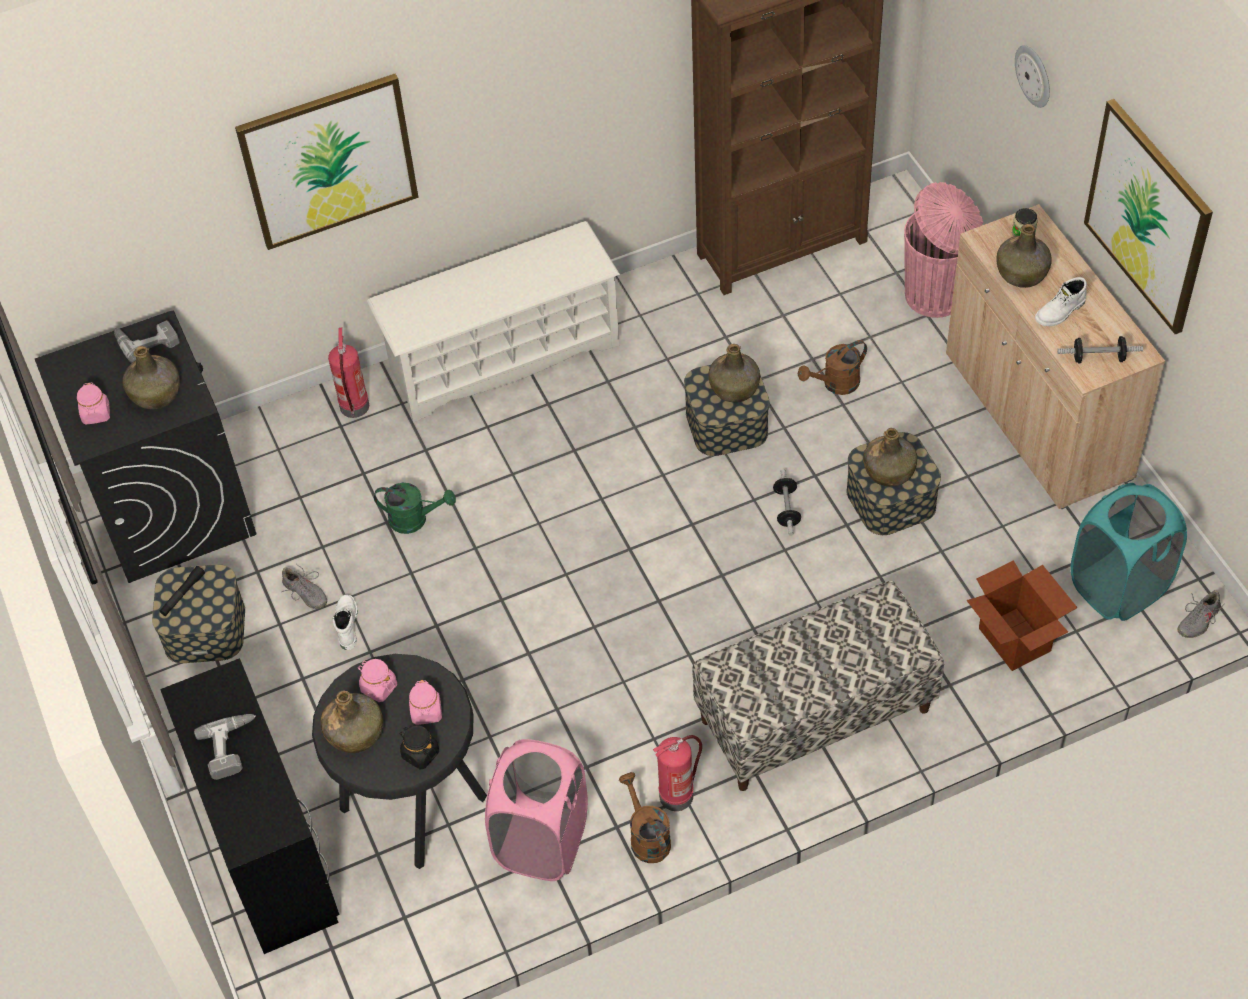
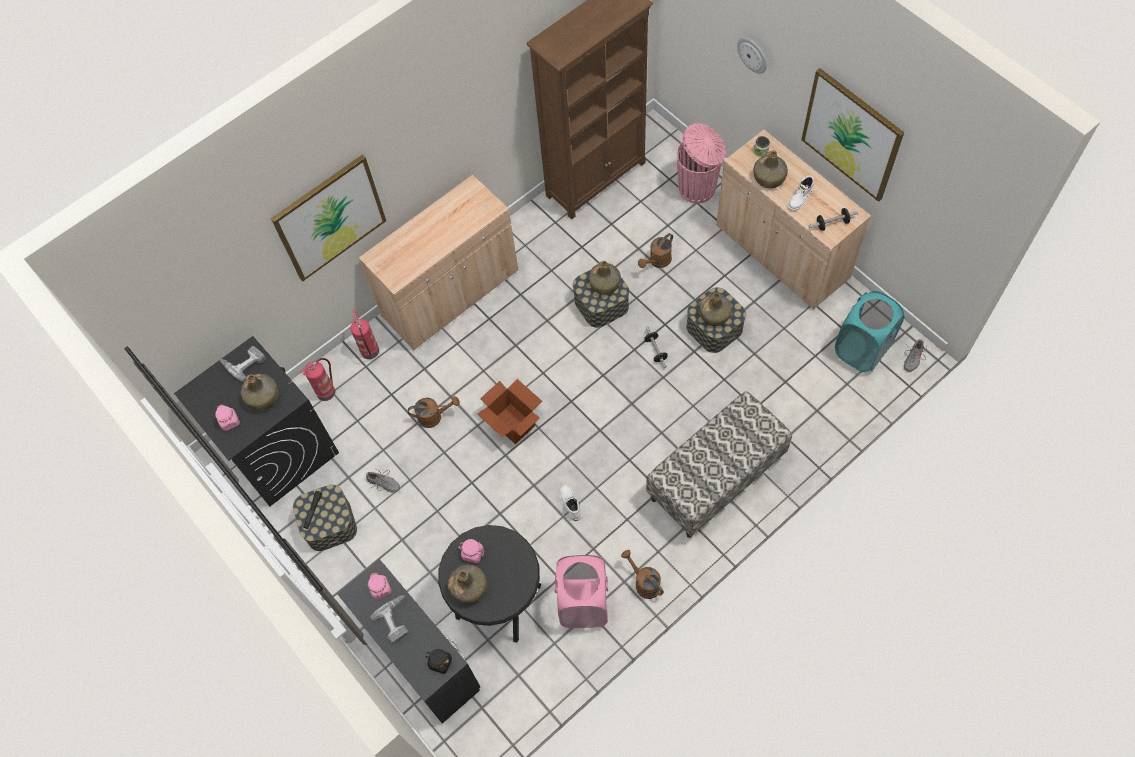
camera: 15 degrees left, 10 degrees up
white boot [333,595,358,650] -> white boot moved to [560,485,582,521]
white shoe rack [367,221,620,422] -> beige cabinet [359,175,518,350]
green watering can [374,483,456,534] -> brown watering can [408,396,460,428]
black jar [399,725,439,769] -> black jar moved to [425,649,452,674]
pink jar [409,680,442,725] -> pink jar moved to [368,573,392,600]
fire extinguisher [653,735,702,811] -> fire extinguisher moved to [301,358,335,401]
cardboard box [966,560,1078,671] -> cardboard box moved to [477,379,542,444]

